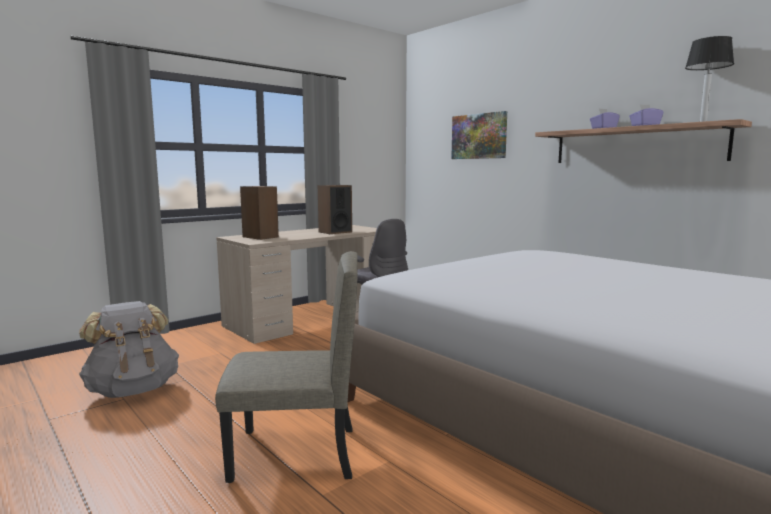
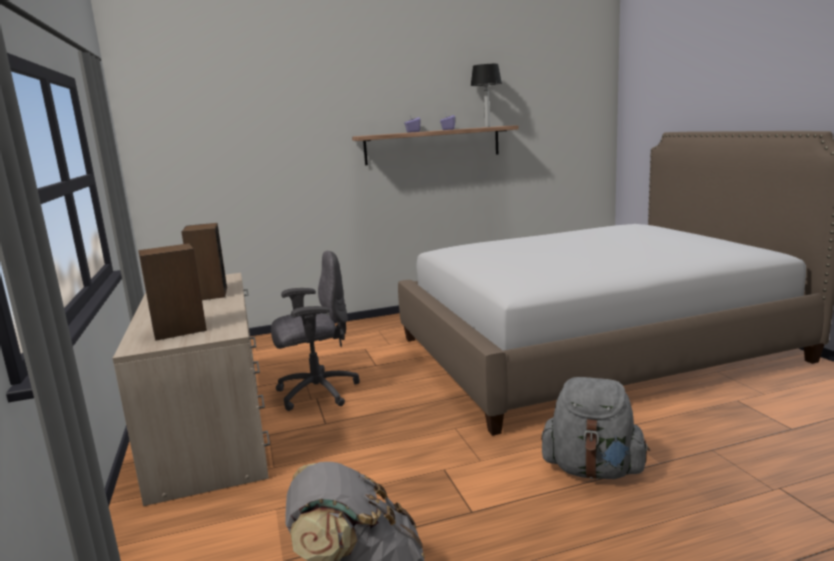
camera: 65 degrees left, 5 degrees up
beige chair [215,251,358,483] -> grey backpack [541,377,650,479]
picture [451,111,507,159] -> none

